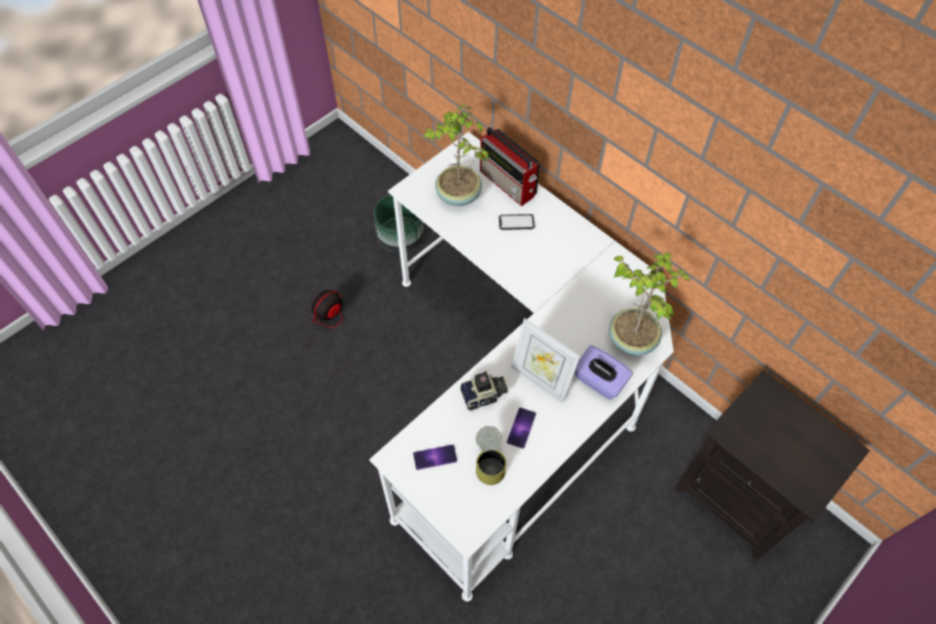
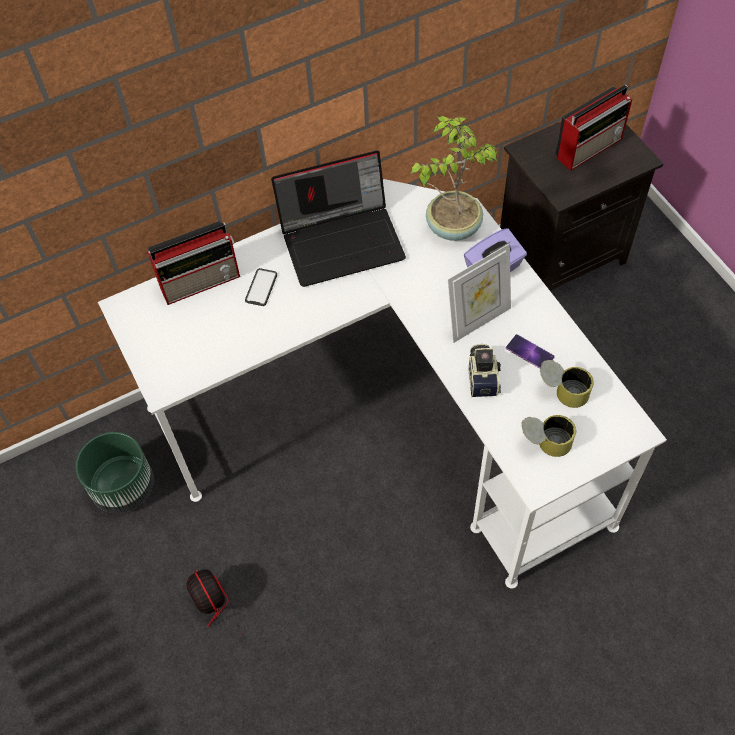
camera: 70 degrees left, 0 degrees up
phone [413,444,457,470] -> can [522,415,576,457]
potted plant [423,104,489,206] -> none
none -> laptop [271,150,406,287]
none -> radio [555,85,632,171]

